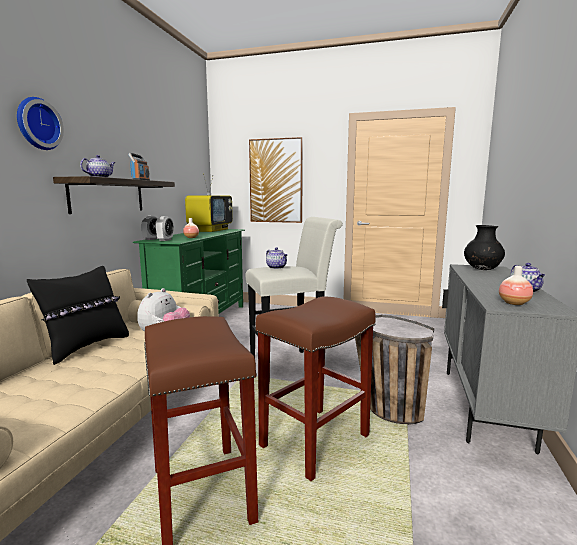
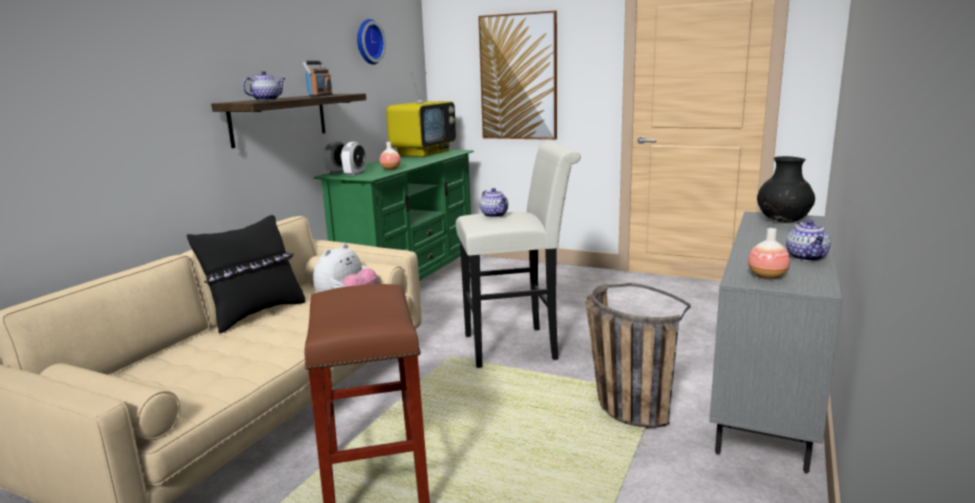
camera: 10 degrees right, 5 degrees up
wall clock [17,97,64,150] -> wall clock moved to [357,19,386,65]
brown stool [256,297,376,481] -> none

